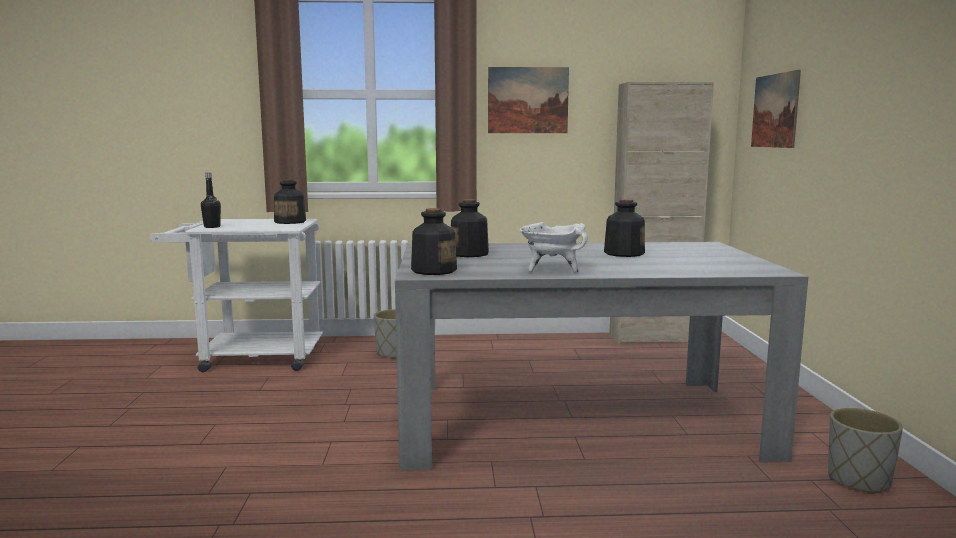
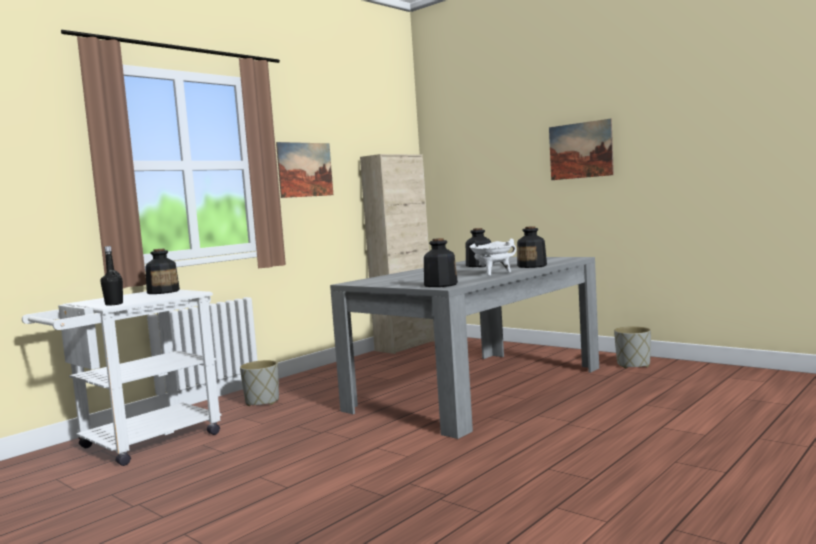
camera: 45 degrees left, 5 degrees down
bottle [451,199,489,257] -> bottle moved to [517,226,547,268]
picture [751,70,801,148] -> picture moved to [549,119,614,180]

